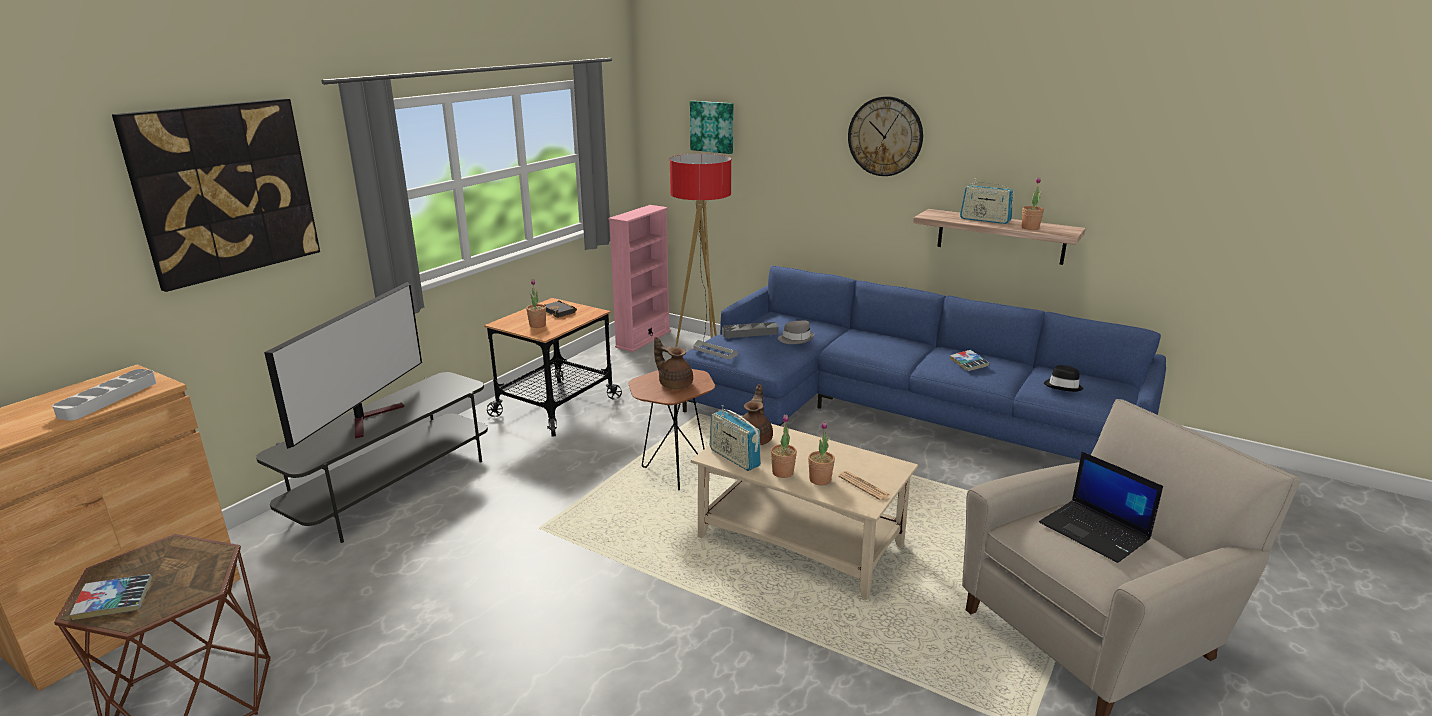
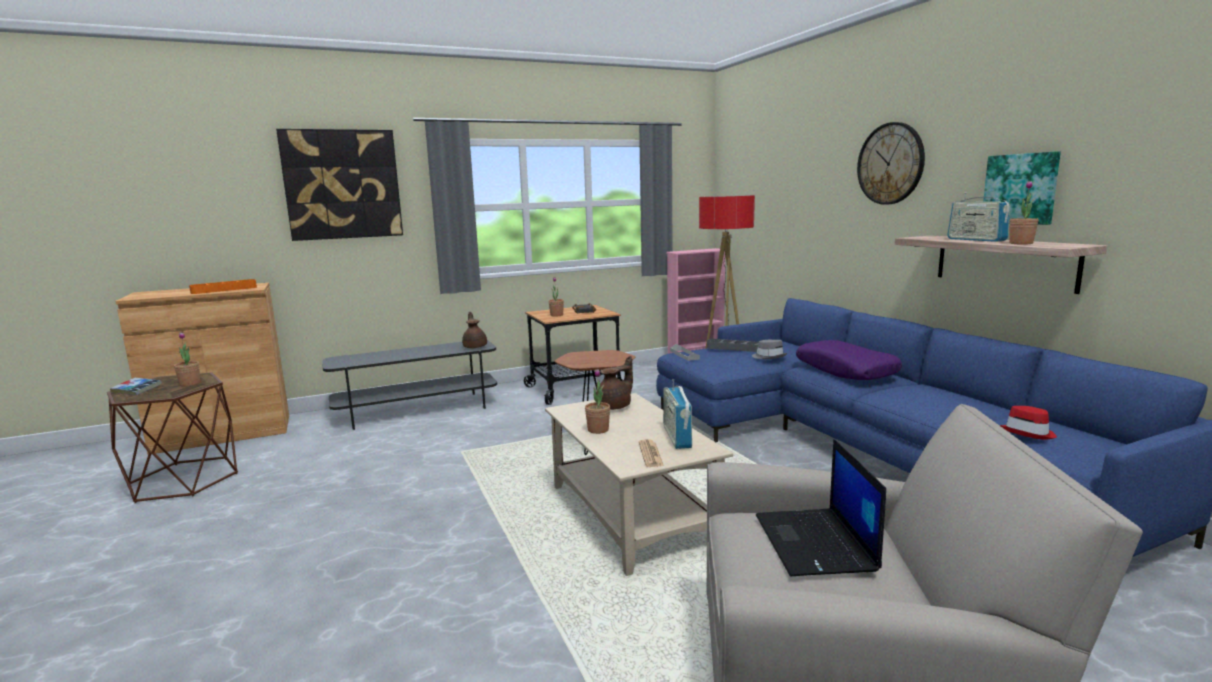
camera: 35 degrees right, 10 degrees down
grey tray [52,369,157,421] -> orange tray [189,279,257,294]
television [264,282,422,449] -> none
brown teapot [654,337,693,389] -> brown teapot moved to [462,312,487,348]
picture [690,101,733,154] -> picture moved to [983,151,1061,225]
radio [710,405,761,471] -> radio moved to [663,379,692,449]
potted plant [808,421,835,485] -> potted plant moved to [174,332,200,387]
book [950,350,989,371] -> none
black hat [1044,365,1084,392] -> red hat [999,406,1057,440]
none -> purple pillow [796,340,902,380]

